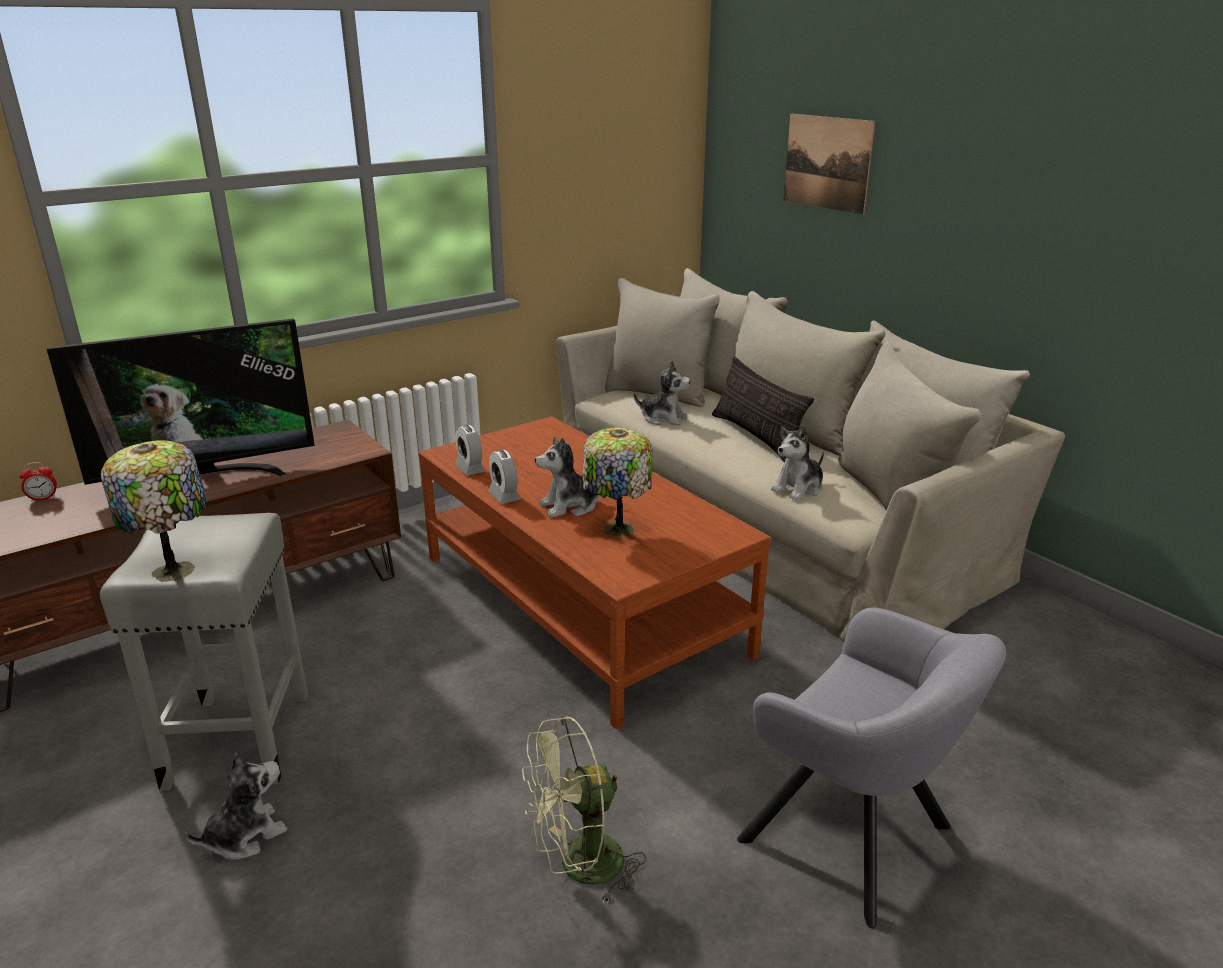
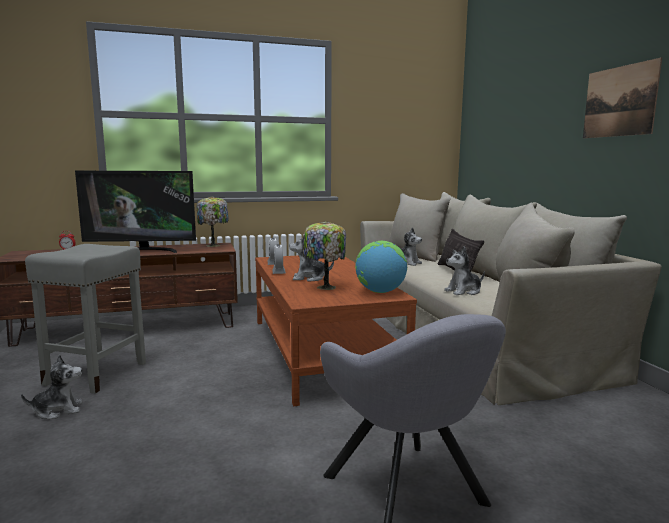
camera: 20 degrees right, 15 degrees down
table lamp [101,441,206,582] -> table lamp moved to [196,196,229,247]
green fan [522,716,646,905] -> none
picture [784,114,875,215] -> picture moved to [583,57,662,138]
none -> globe [355,241,407,293]

